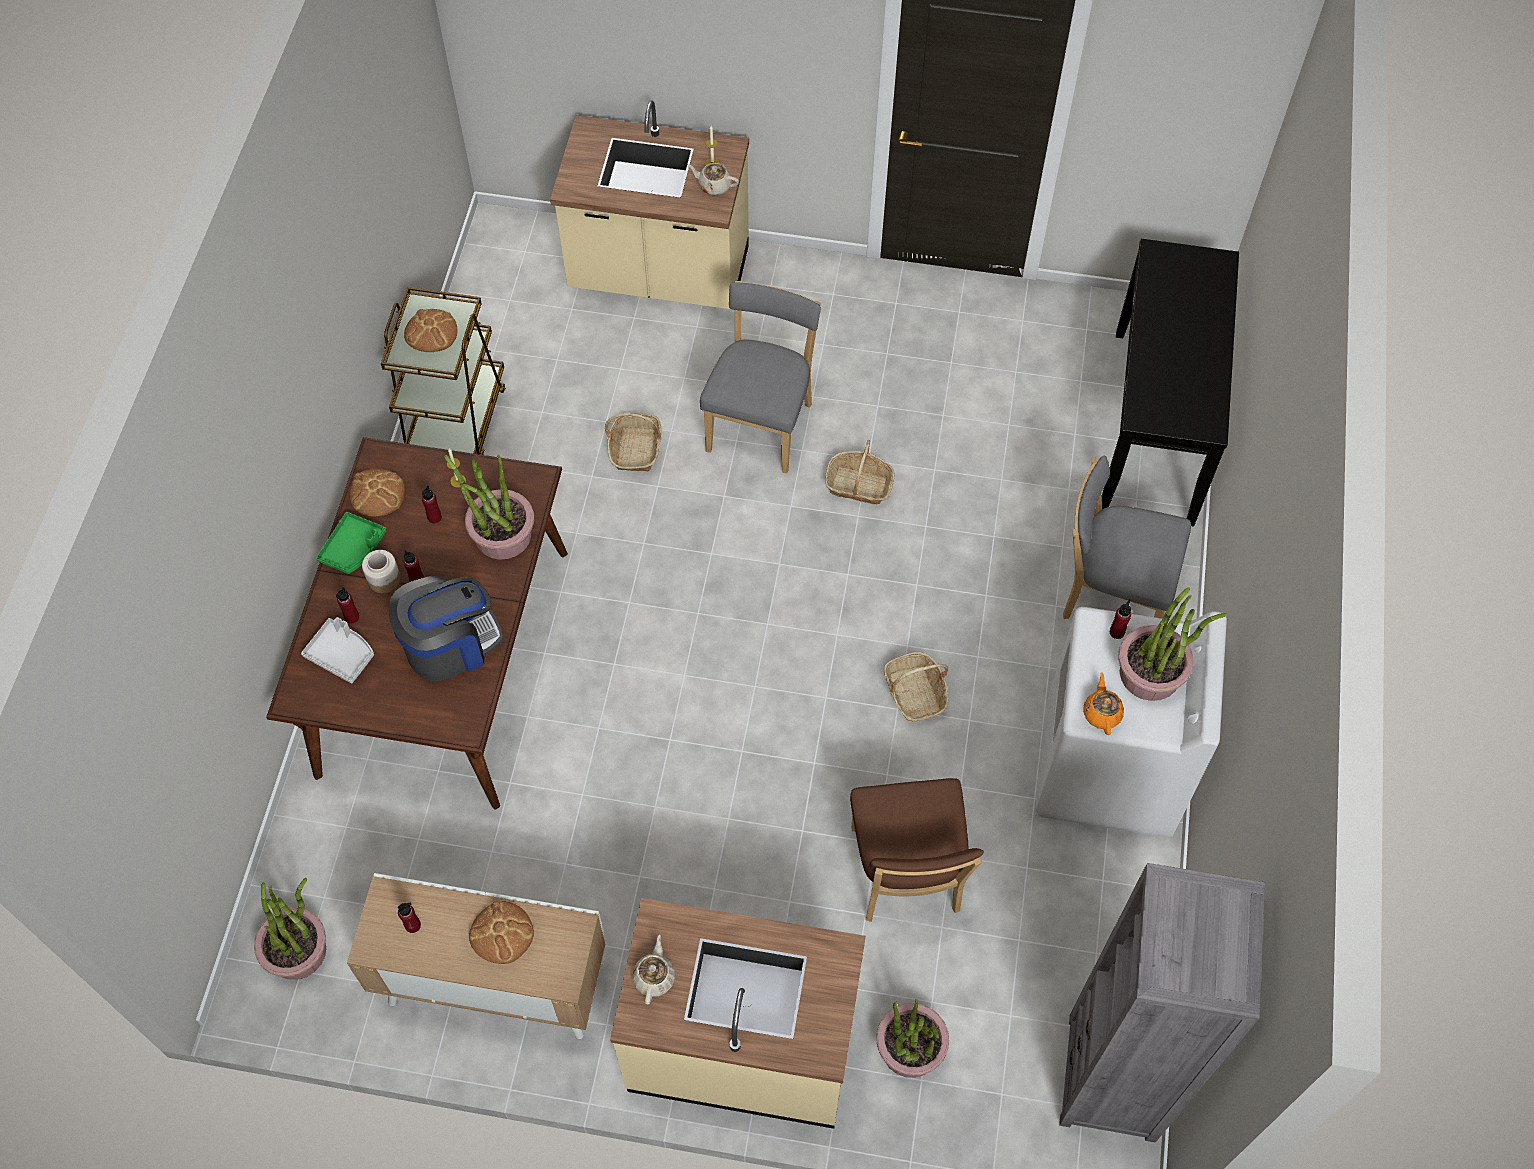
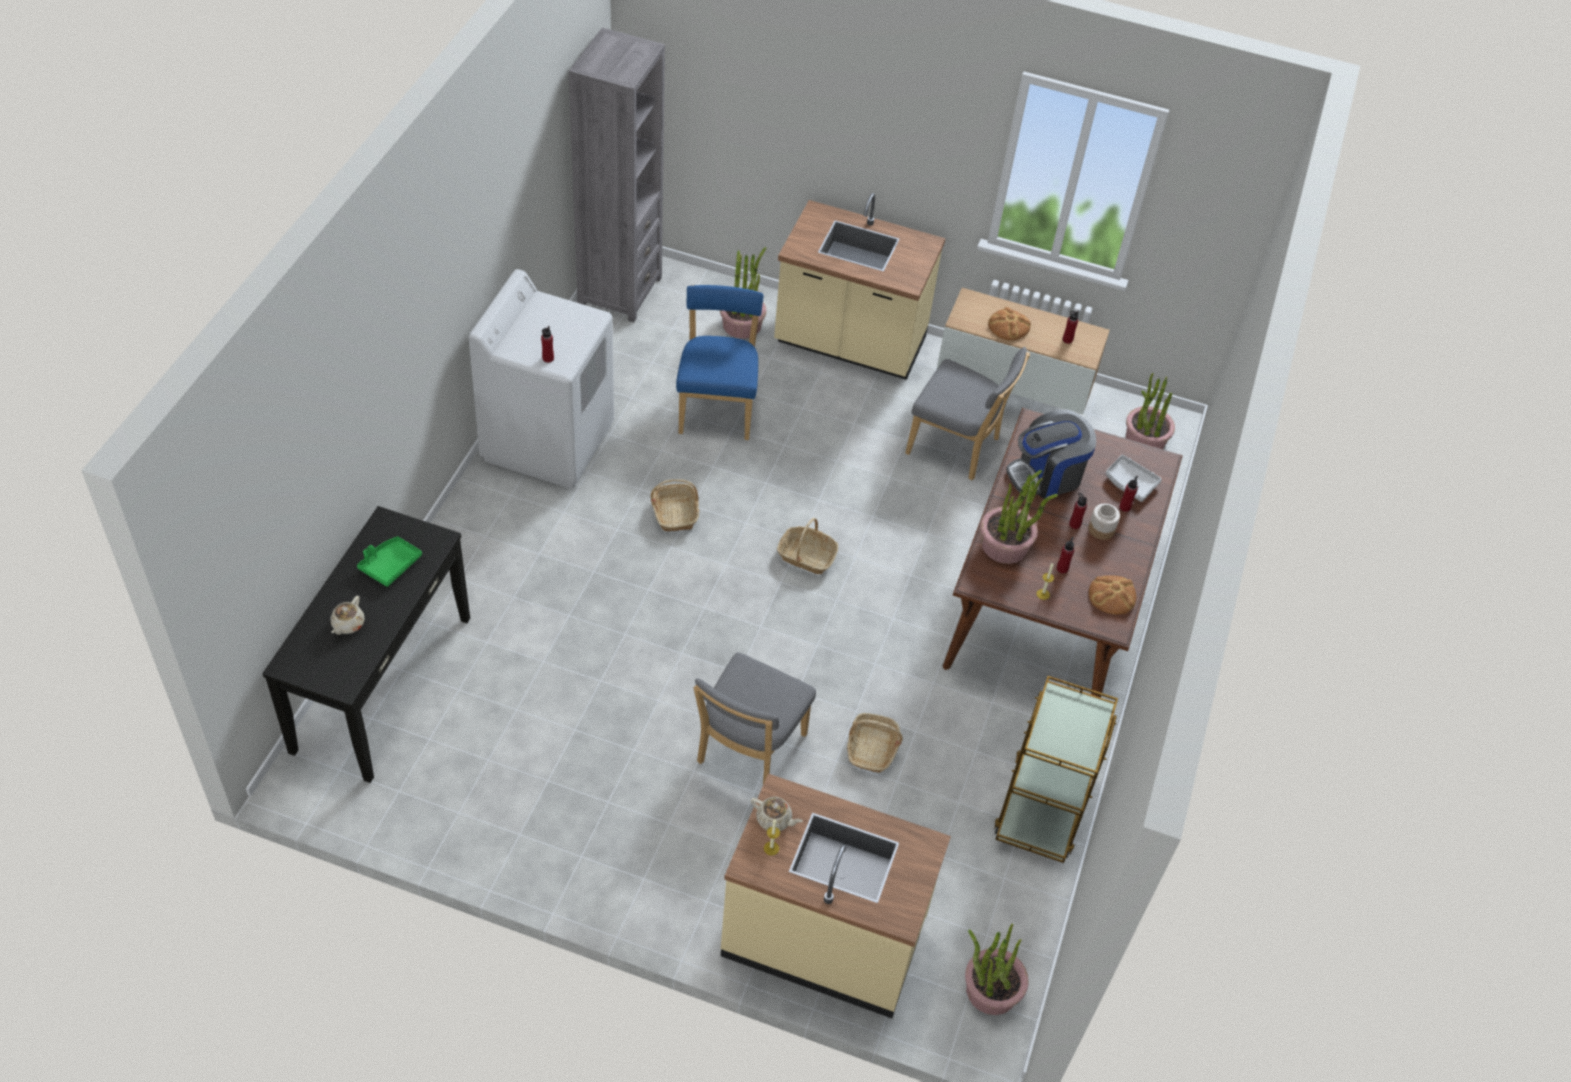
camera: 175 degrees left, 10 degrees down
green tray [316,512,386,574] -> green tray moved to [357,537,422,587]
bread [404,309,458,352] -> none
beige teapot [632,935,675,1005] -> beige teapot moved to [330,596,365,635]
basket [825,440,894,505] -> basket moved to [777,518,838,574]
brown chair [850,778,984,922] -> blue chair [676,285,763,440]
grey chair [1063,456,1191,619] -> grey chair moved to [905,347,1030,481]
orange teapot [1083,672,1124,735] -> none
potted plant [1118,587,1227,701] -> potted plant moved to [965,924,1029,1015]

